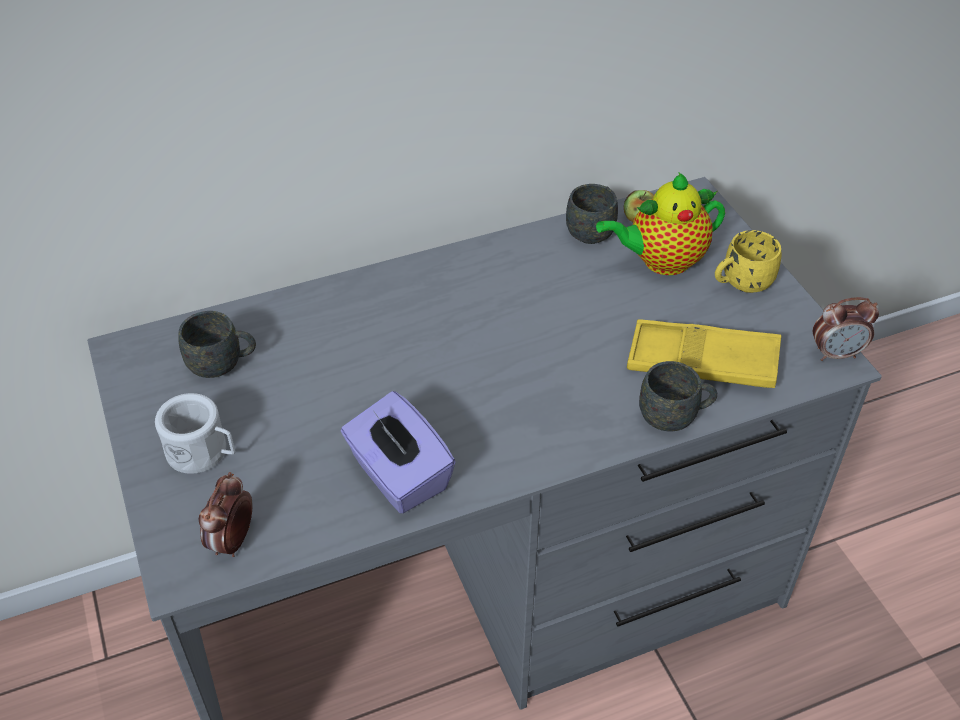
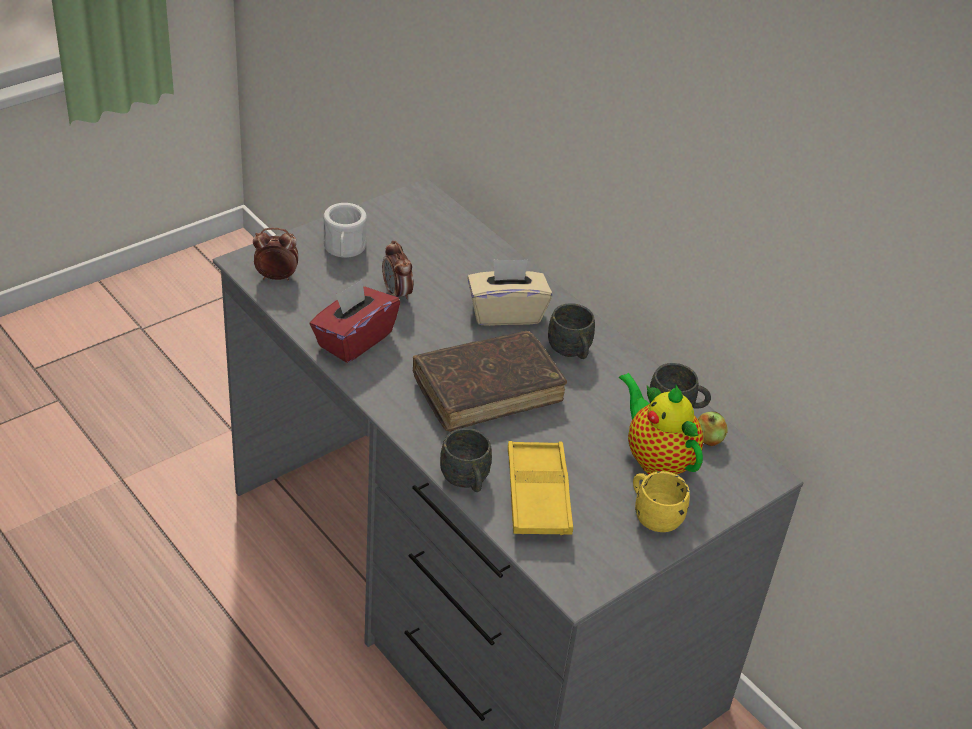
camera: 70 degrees right, 5 degrees down
grey mug [178,311,256,378] -> grey mug moved to [548,303,595,359]
purple tissue box [341,391,456,514] -> red tissue box [310,279,400,363]
alarm clock [813,297,879,361] -> alarm clock moved to [382,240,413,299]
none -> brown book [413,331,567,432]
none -> beige tissue box [467,259,552,326]

